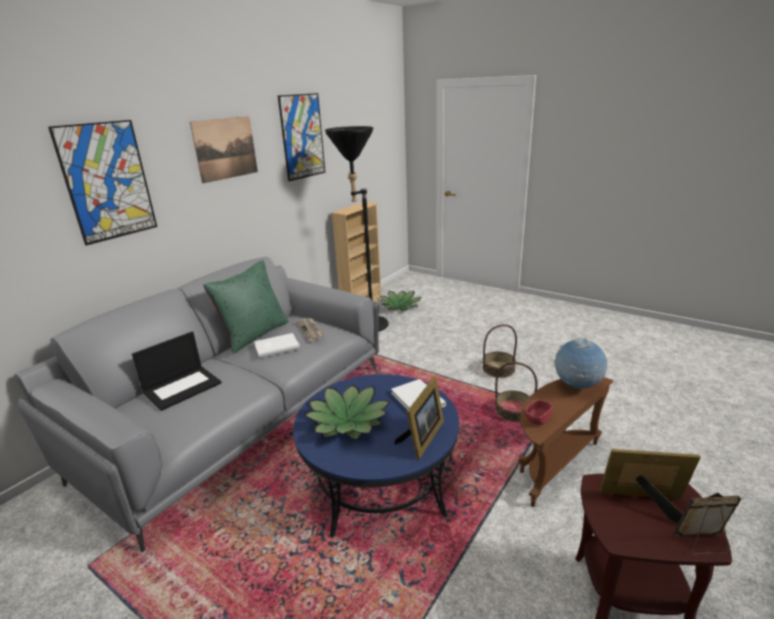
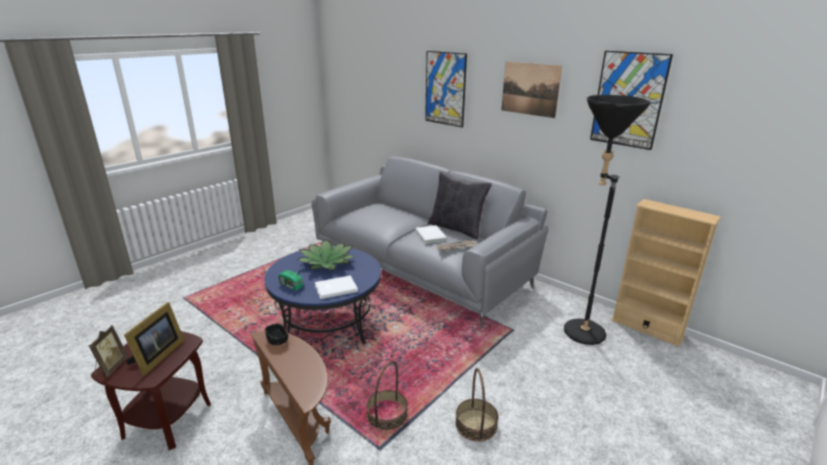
camera: 95 degrees right, 0 degrees up
laptop [132,331,222,411] -> none
green pillow [203,260,289,354] -> black pillow [428,171,492,240]
potted plant [379,291,422,311] -> none
picture frame [395,377,444,460] -> radio [278,267,303,291]
red bowl [525,400,553,425] -> black bowl [265,323,288,345]
globe [555,338,607,390] -> none

